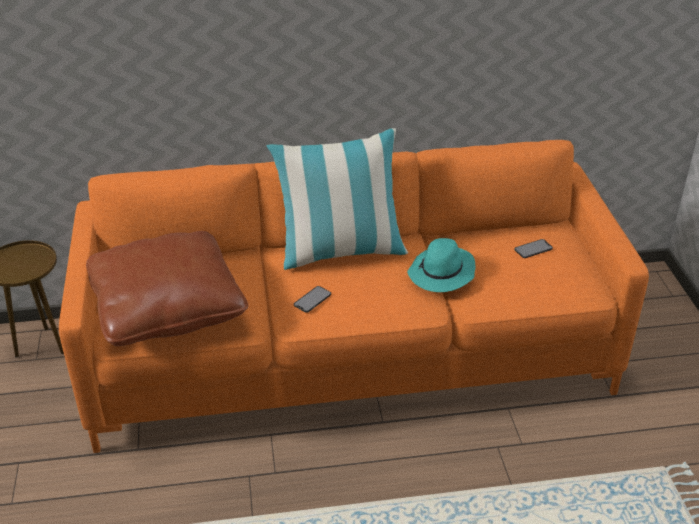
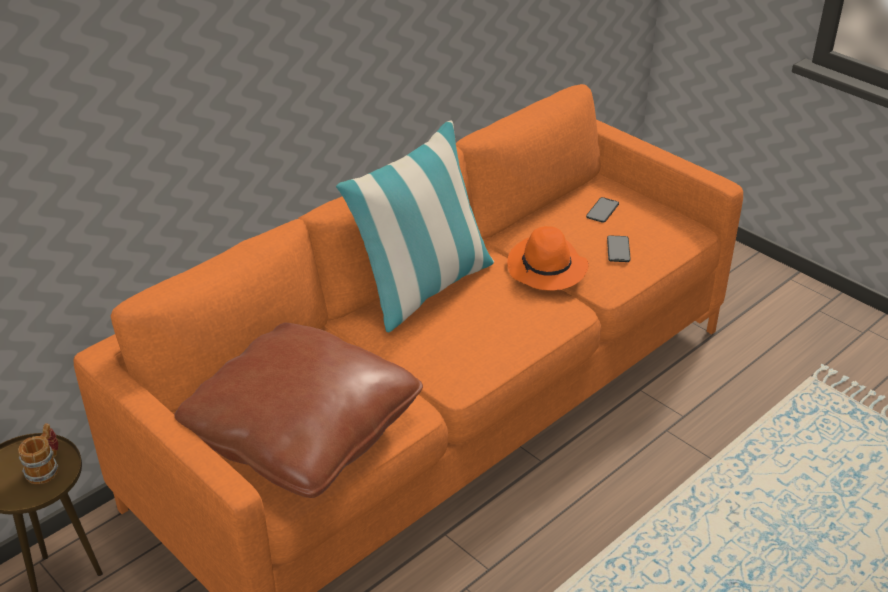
camera: 35 degrees left, 0 degrees up
phone [294,286,331,313] -> phone moved to [607,235,631,262]
turquoise hat [407,238,476,292] -> orange hat [507,226,589,291]
none -> mug [18,423,58,484]

